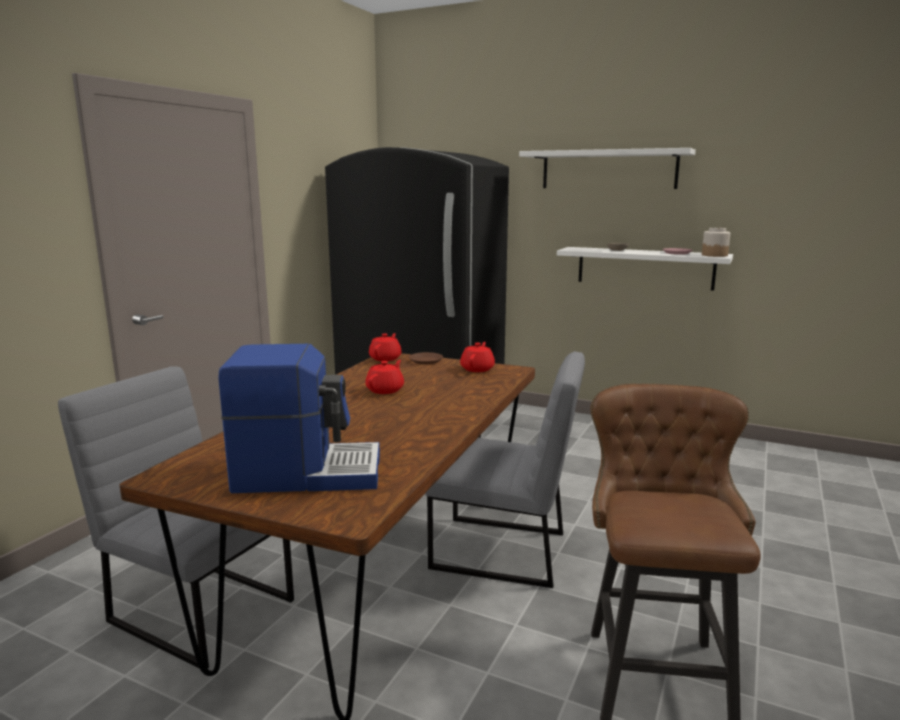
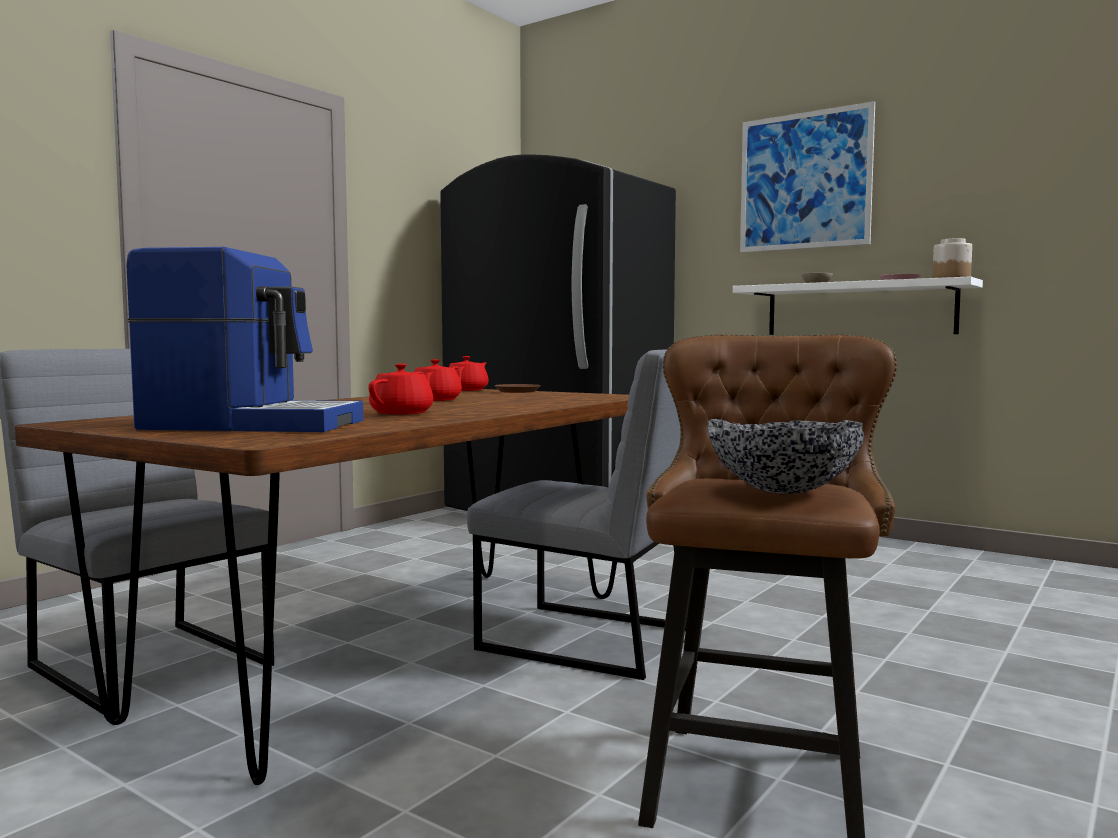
camera: 10 degrees right, 10 degrees down
red teapot [460,342,495,372] -> red teapot moved to [368,364,434,415]
white shelf [519,148,696,189] -> picture [740,101,875,253]
none -> bowl [708,419,865,494]

